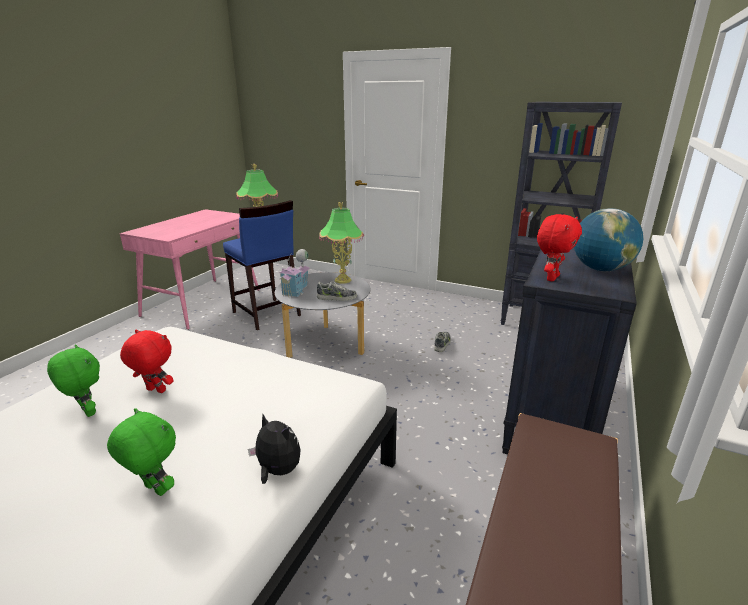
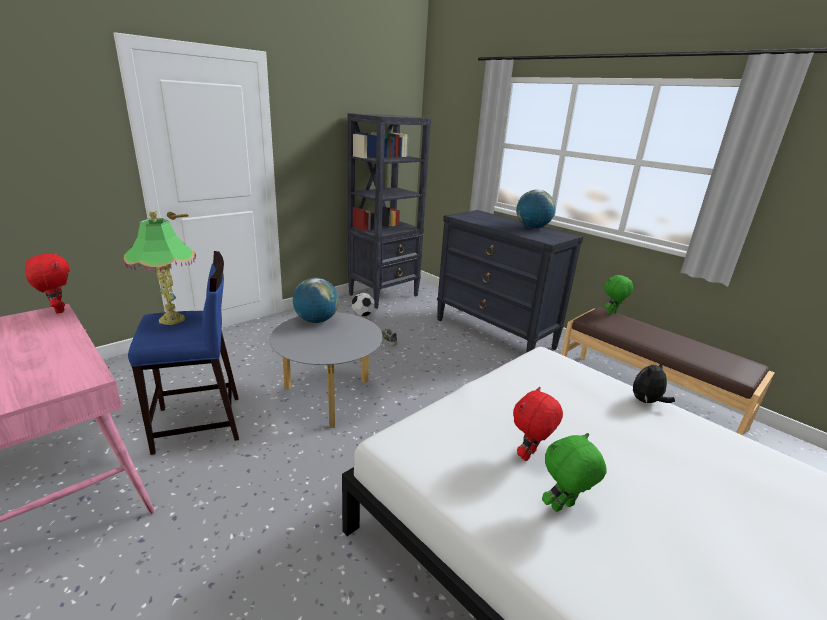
camera: 70 degrees left, 0 degrees up
green plush toy [107,408,176,496] -> green plush toy moved to [605,275,633,314]
toy house [279,249,310,298] -> none
shoe [317,281,357,301] -> none
table lamp [319,202,364,284] -> globe [293,278,339,323]
red plush toy [537,214,582,281] -> red plush toy moved to [25,253,69,313]
none -> football [352,293,375,317]

